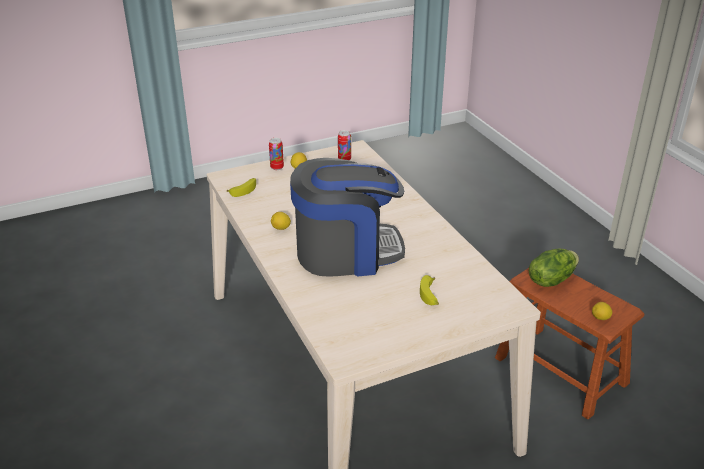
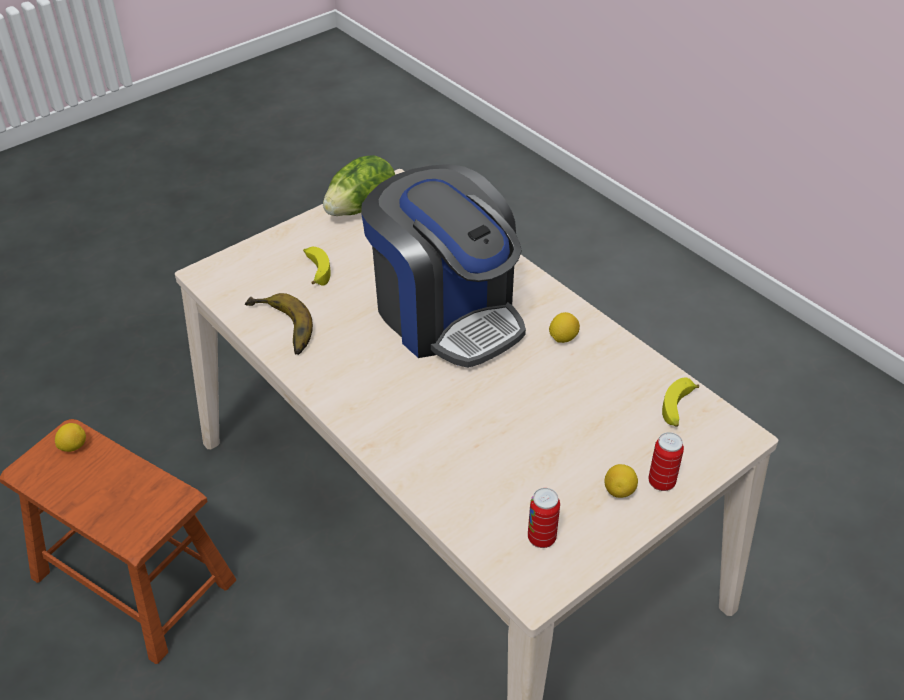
camera: 165 degrees right, 10 degrees up
coffee machine [290,158,405,277] -> coffee machine turned 105 degrees counterclockwise [361,164,526,368]
lettuce [529,249,579,287] -> lettuce moved to [323,155,395,216]
none -> banana [245,293,313,355]

